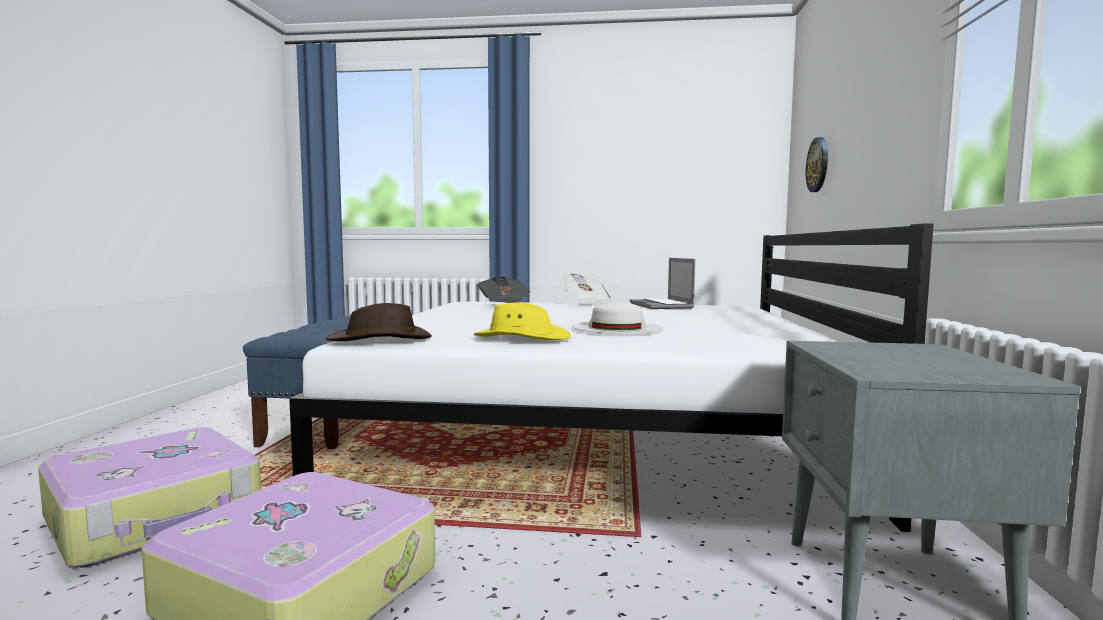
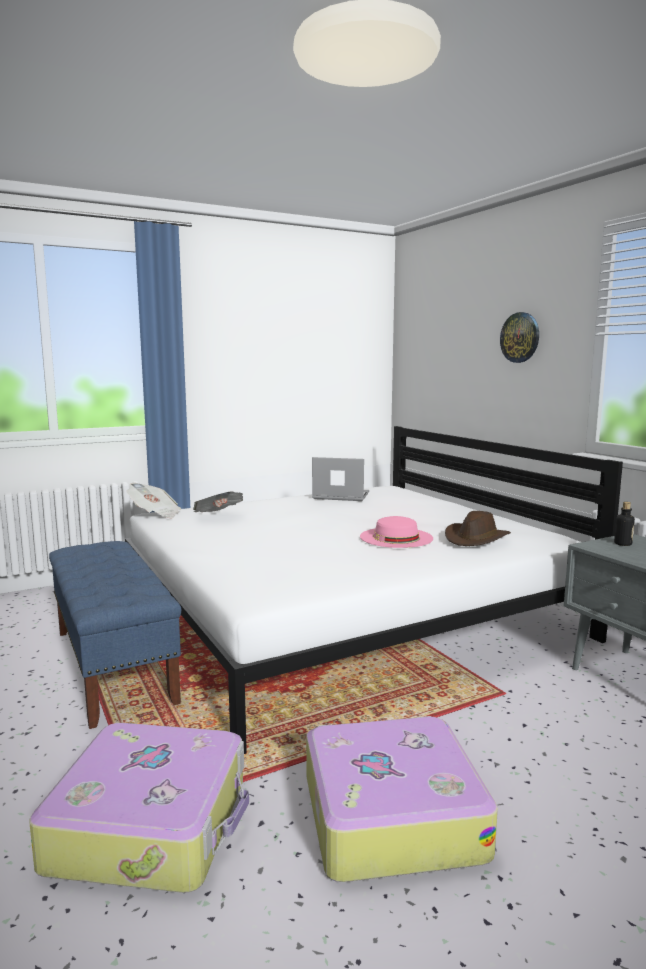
camera: 35 degrees left, 5 degrees up
brown hat [325,303,432,341] -> brown hat moved to [445,511,511,546]
yellow hat [474,302,571,340] -> none
newspaper [562,273,613,306] -> newspaper moved to [126,483,182,518]
white hat [572,302,663,334] -> pink hat [360,516,433,548]
laptop [630,258,695,309] -> laptop turned 150 degrees clockwise [312,457,369,501]
wall clock [806,137,828,192] -> wall clock moved to [500,312,539,363]
none -> bottle [614,502,635,546]

